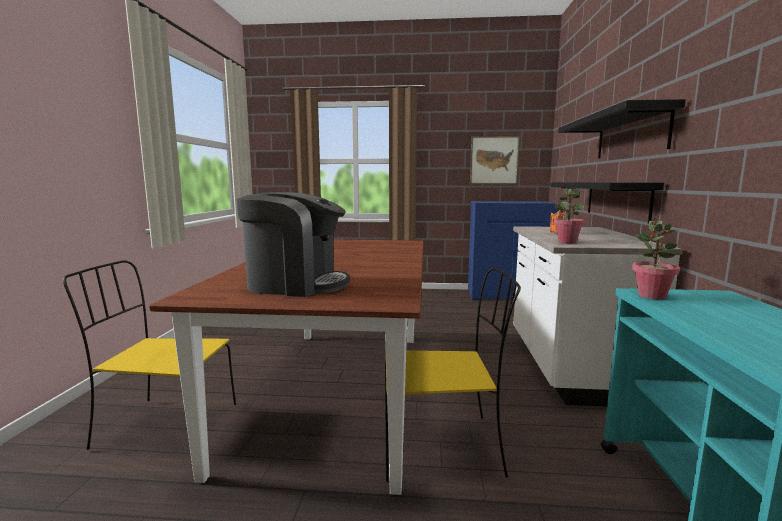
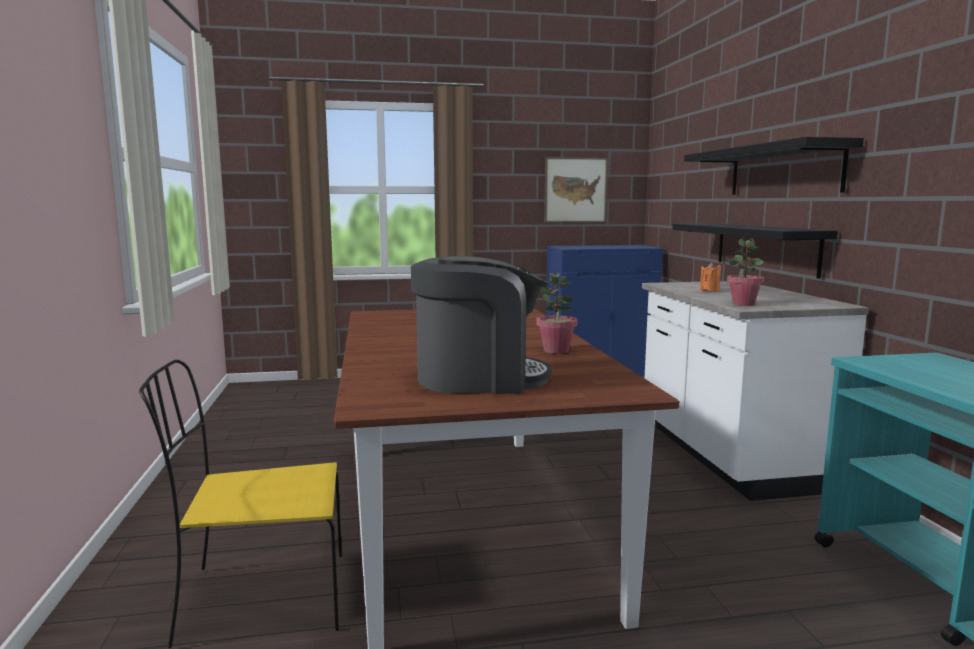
camera: 15 degrees left, 0 degrees up
yellow chair [385,267,521,482] -> none
potted plant [632,221,680,300] -> potted plant moved to [536,273,577,354]

